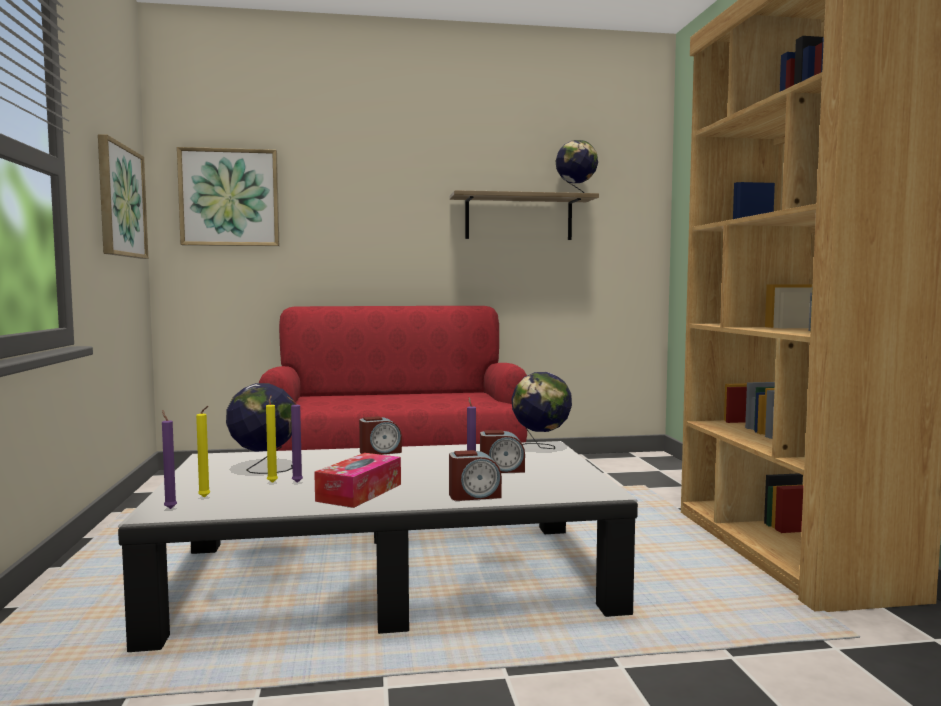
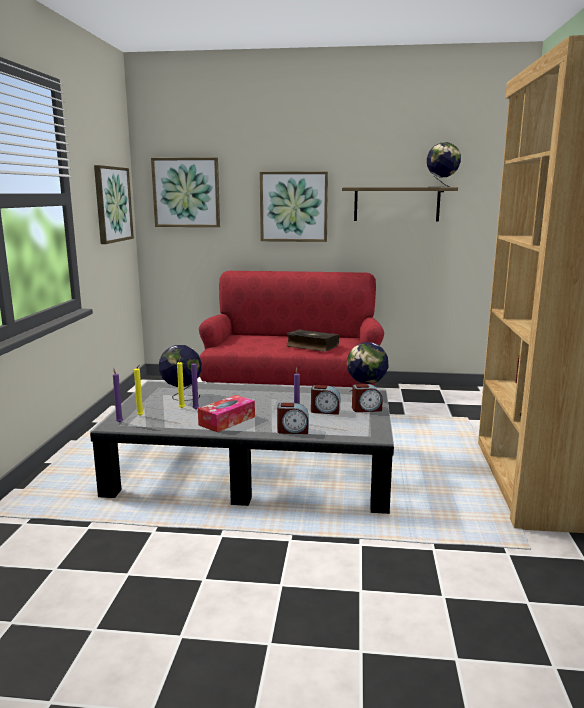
camera: 15 degrees right, 10 degrees up
alarm clock [359,416,402,455] -> alarm clock moved to [352,384,383,412]
none -> picture [260,171,328,242]
none -> book [286,329,339,351]

